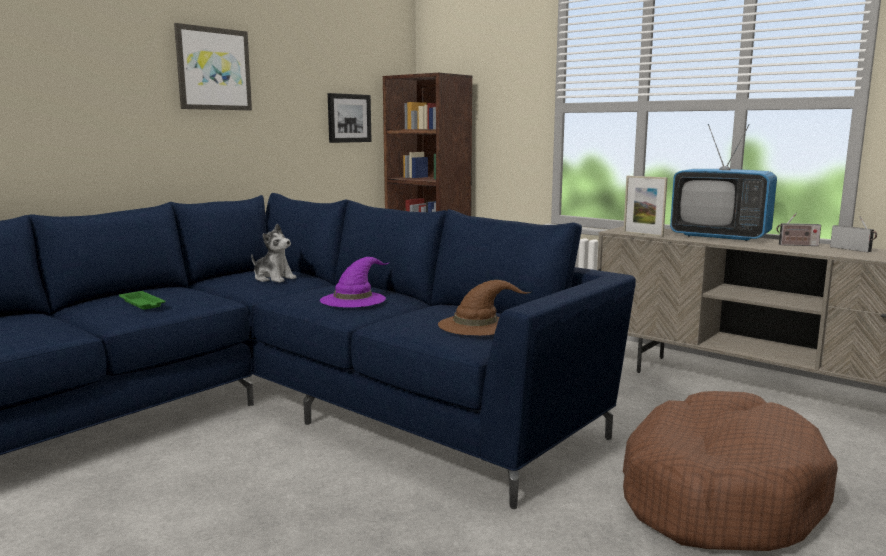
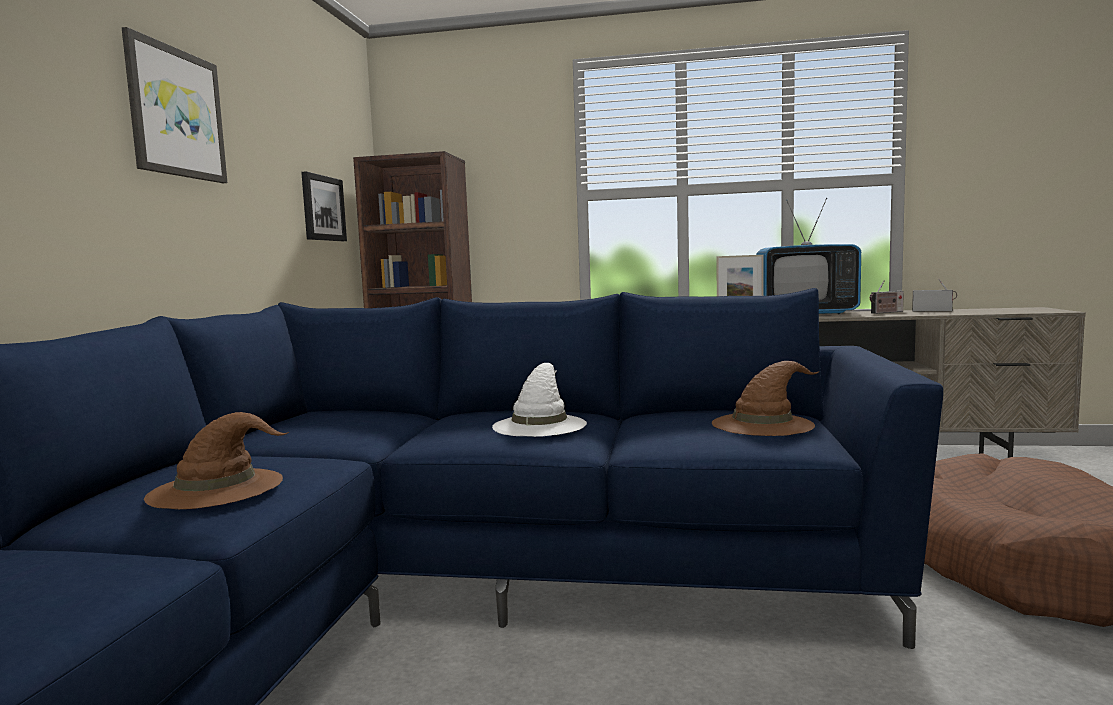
camera: 30 degrees left, 5 degrees down
green tray [119,291,166,310] -> brown hat [144,412,289,509]
plush toy [251,223,297,283] -> none
purple hat [320,257,388,308] -> white hat [492,363,587,437]

